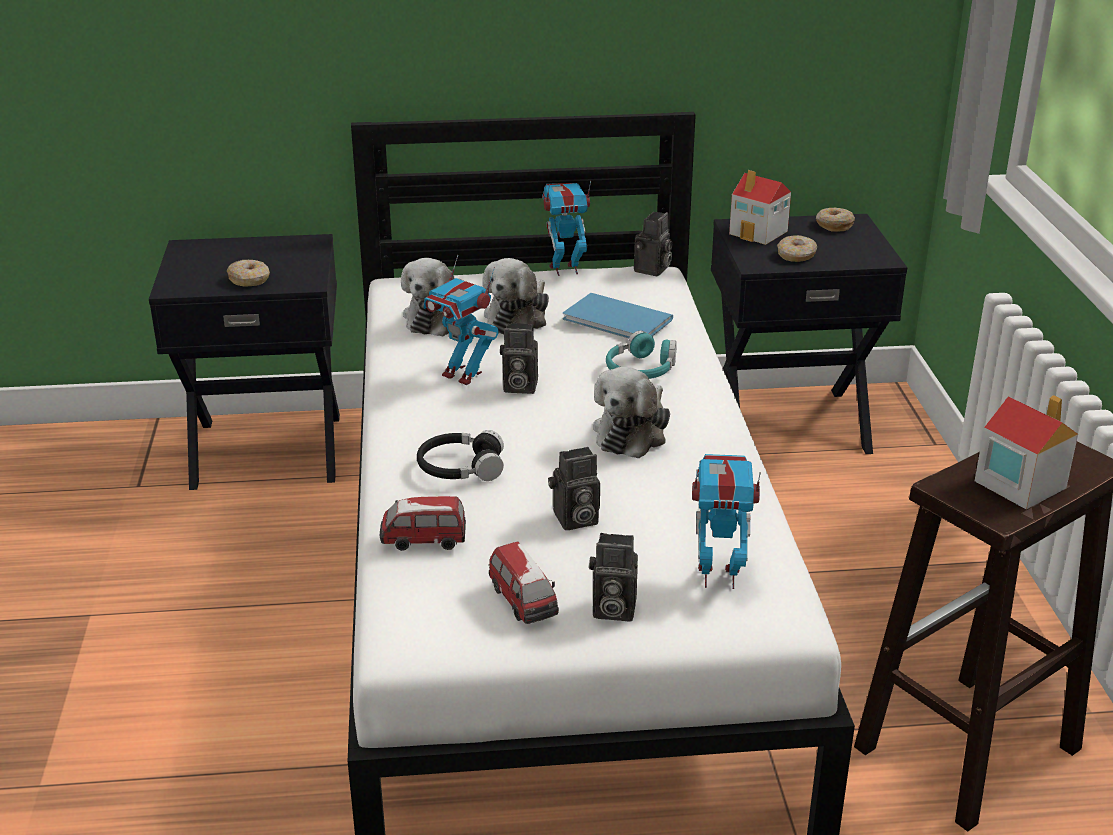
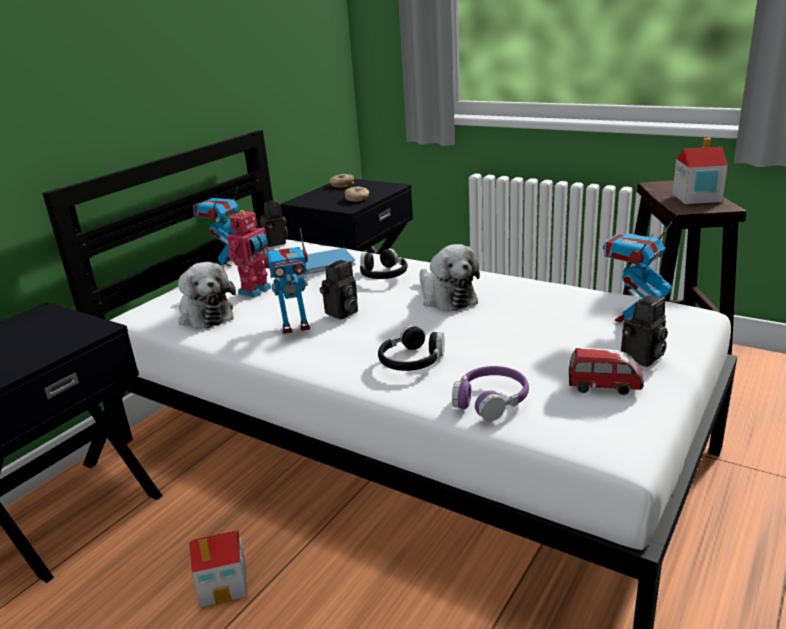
camera: 50 degrees left, 5 degrees down
donut [227,260,270,287] -> none
toy car [380,496,466,551] -> purple headphones [452,366,529,421]
plush toy [483,258,549,334] -> toy robot [227,208,271,297]
camera [548,447,600,530] -> none
turquoise headphones [606,331,677,379] -> black headphones [360,248,408,279]
toy house [729,170,791,245] -> toy house moved to [189,530,247,608]

